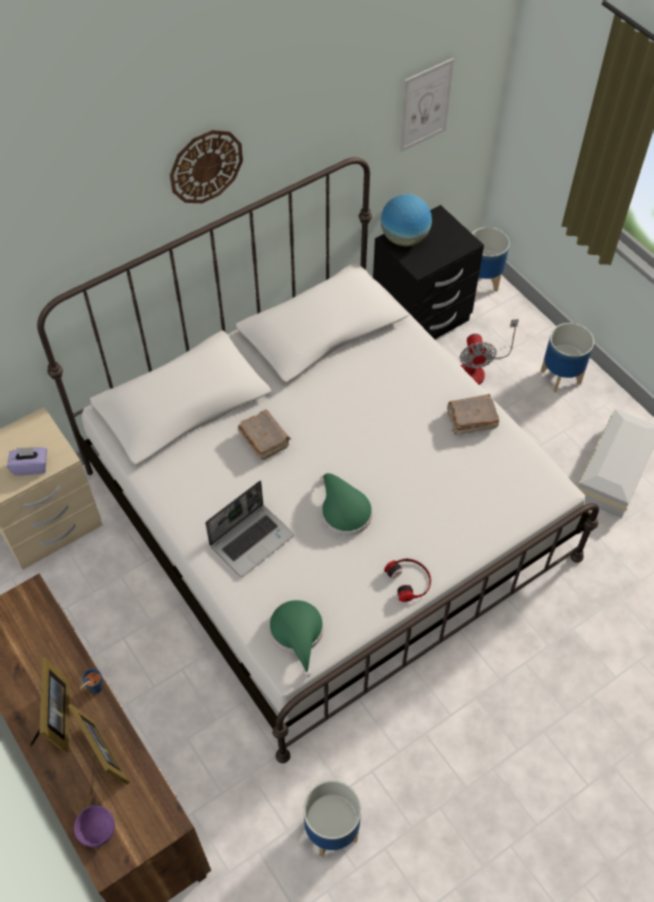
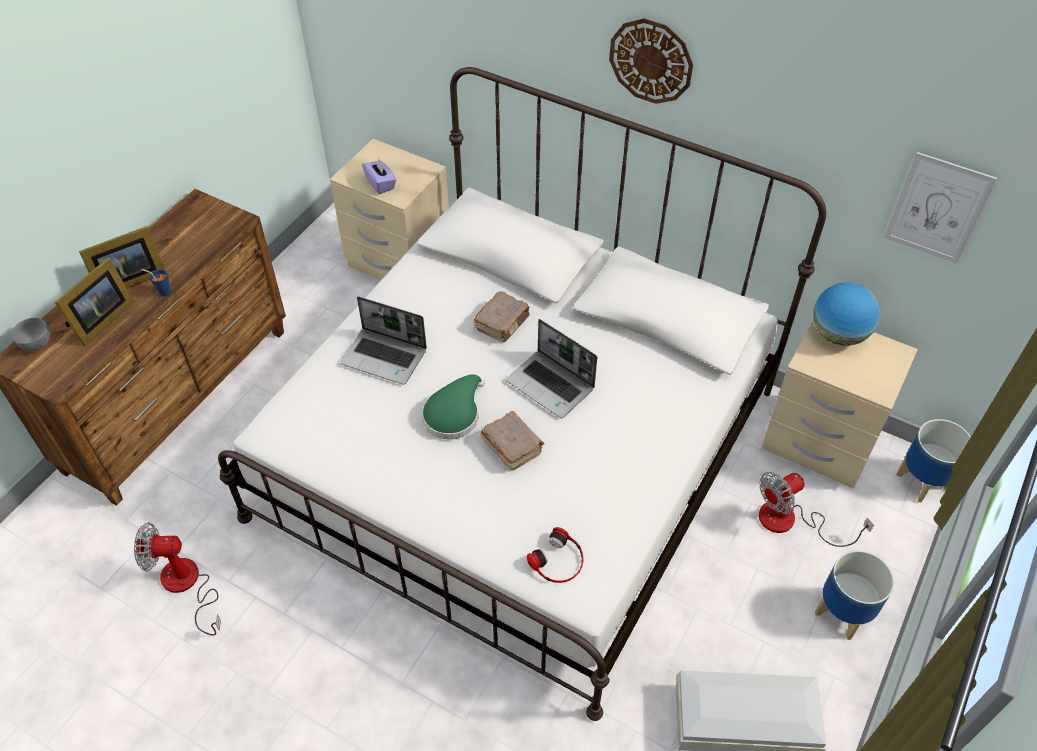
camera: 65 degrees right, 5 degrees down
purple bowl [74,805,115,847] -> grey bowl [12,318,51,351]
green hat [269,599,324,677] -> none
planter [303,780,361,857] -> fan [134,523,221,636]
black nightstand [373,205,484,339] -> beige nightstand [762,319,918,489]
headphones [384,558,431,602] -> headphones moved to [527,527,583,583]
brown book [447,394,499,435] -> brown book moved to [480,411,544,470]
none -> laptop [506,319,597,418]

